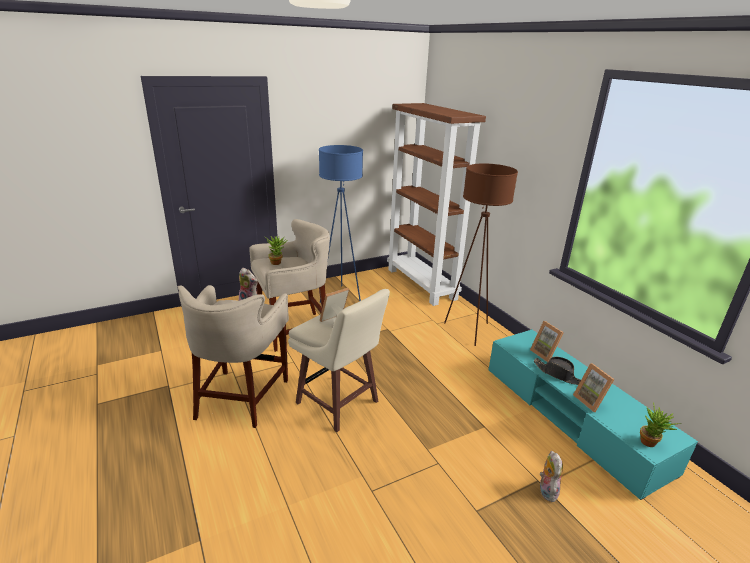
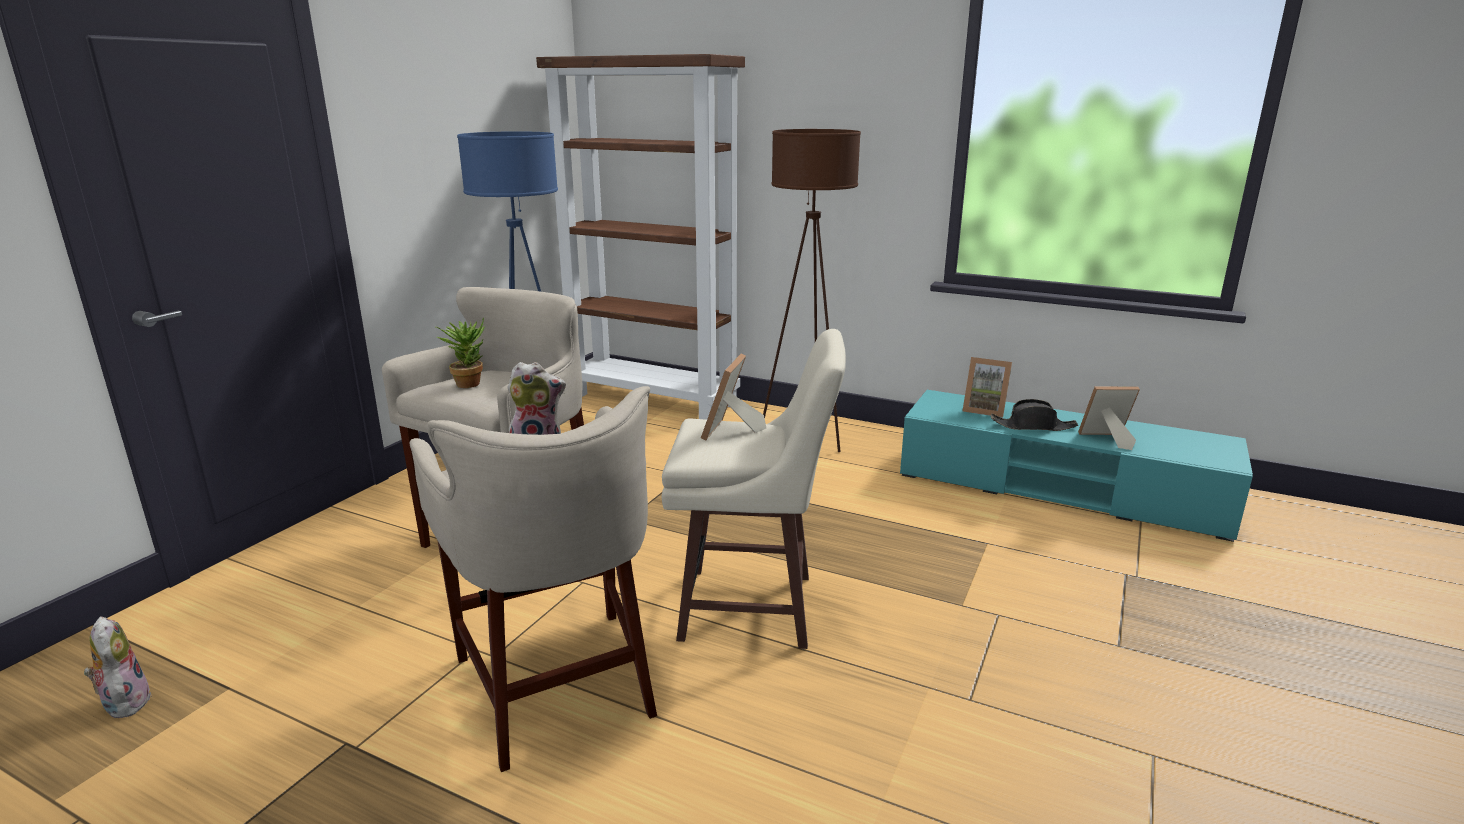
camera: 35 degrees left, 5 degrees down
plush toy [540,451,563,502] -> plush toy moved to [84,616,152,718]
picture frame [573,363,615,412] -> picture frame turned 150 degrees clockwise [1078,386,1140,450]
potted plant [640,403,682,447] -> none

